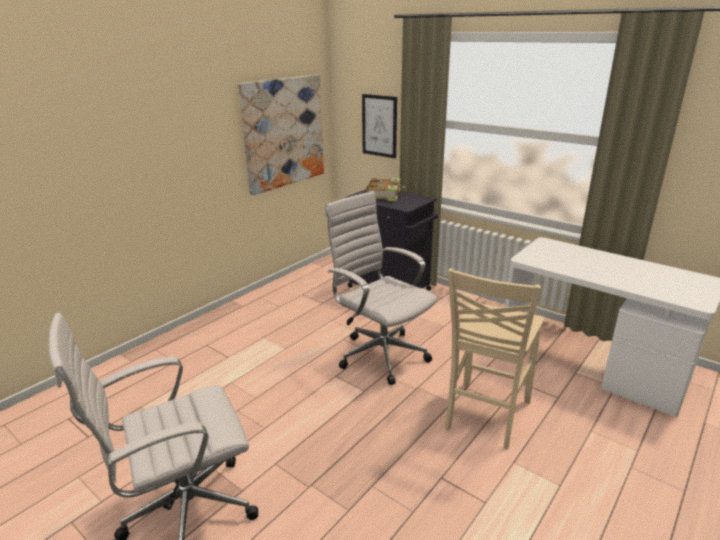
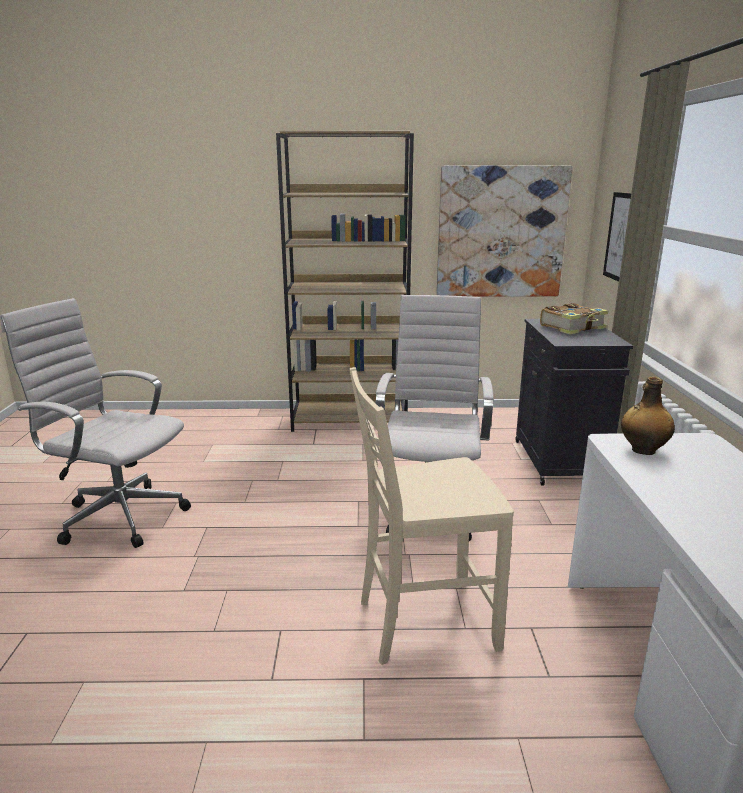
camera: 50 degrees right, 5 degrees down
none -> brown bookcase [276,131,414,432]
none -> bottle [621,376,675,455]

